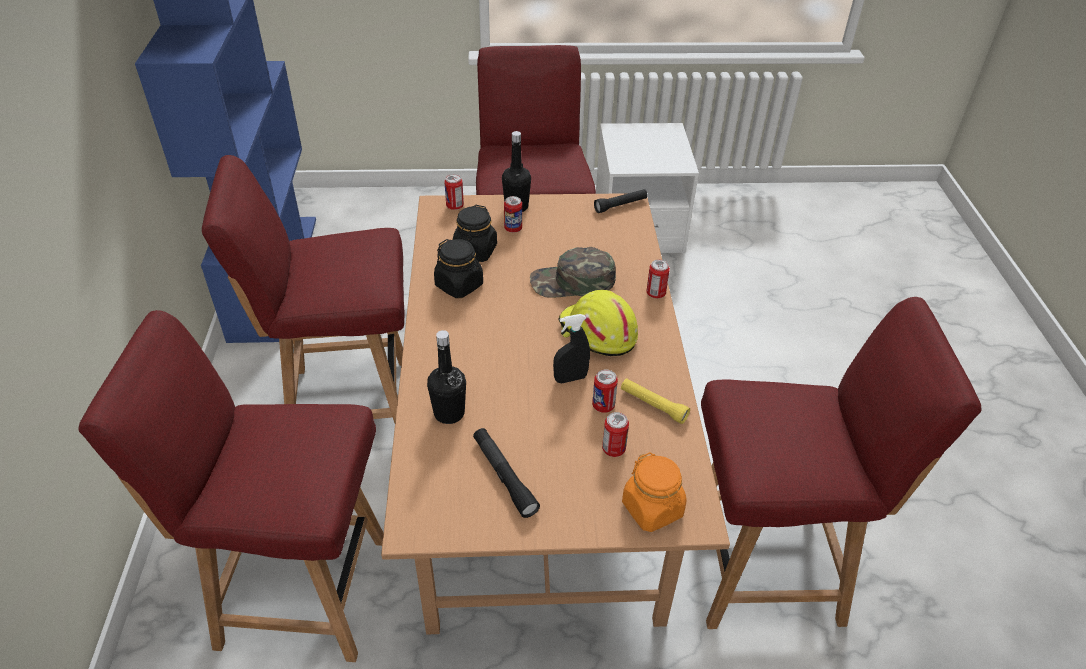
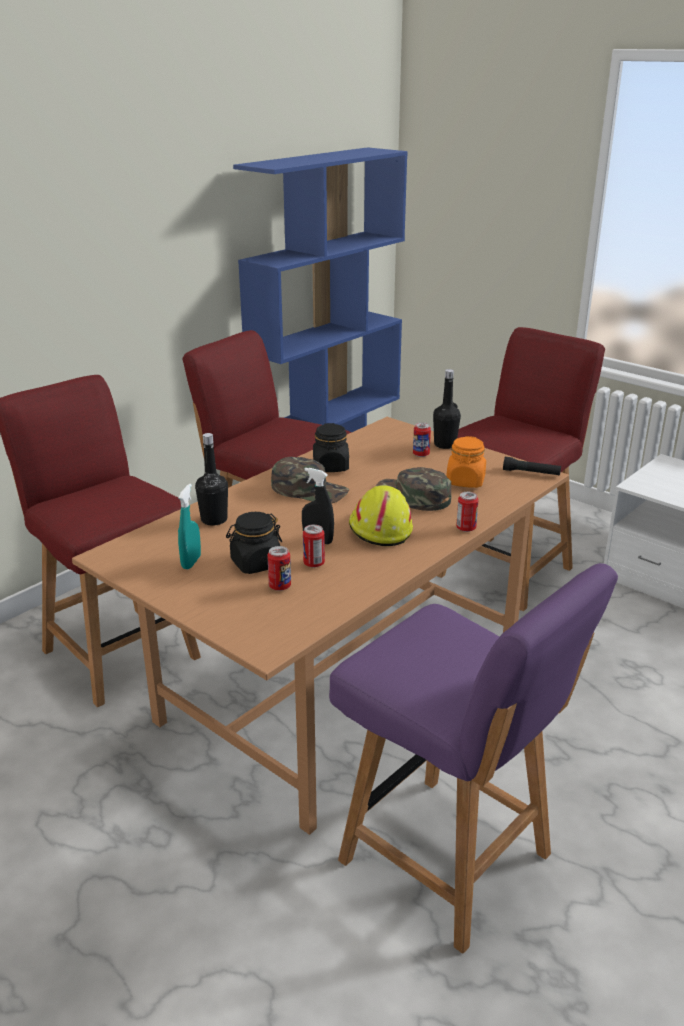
camera: 45 degrees right, 15 degrees down
can [444,174,464,210] -> none
black jar [453,205,497,262] -> black jar moved to [226,512,282,574]
black flashlight [473,428,540,518] -> turquoise spray bottle [178,484,201,569]
yellow flashlight [621,378,690,424] -> none
orange jar [622,452,687,532] -> orange jar moved to [447,436,486,488]
red chair [701,297,982,629] -> purple chair [329,563,618,954]
none -> green cap [271,457,349,504]

